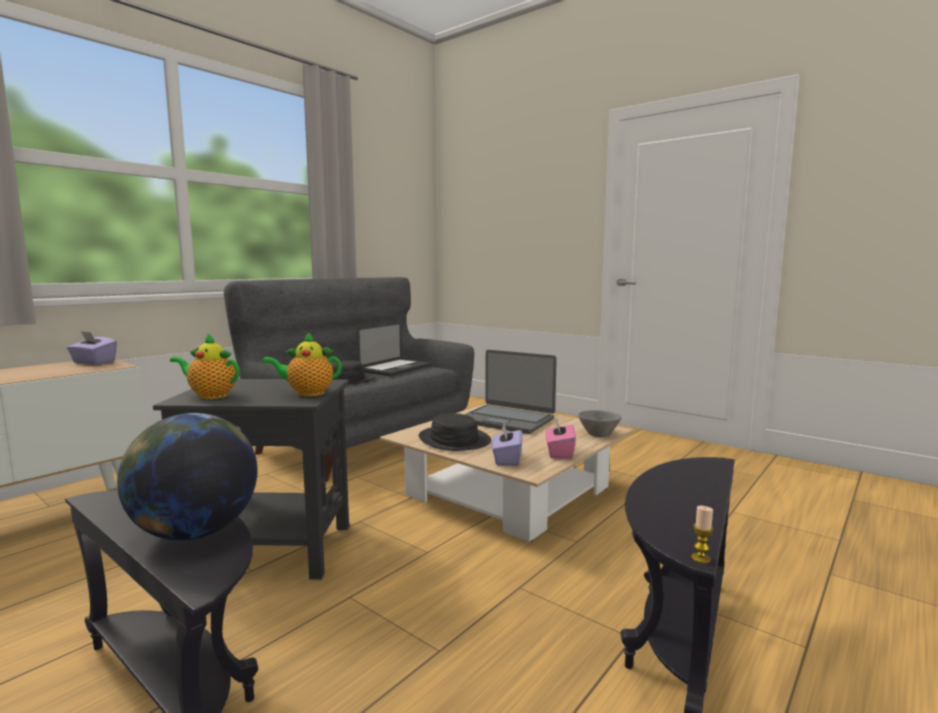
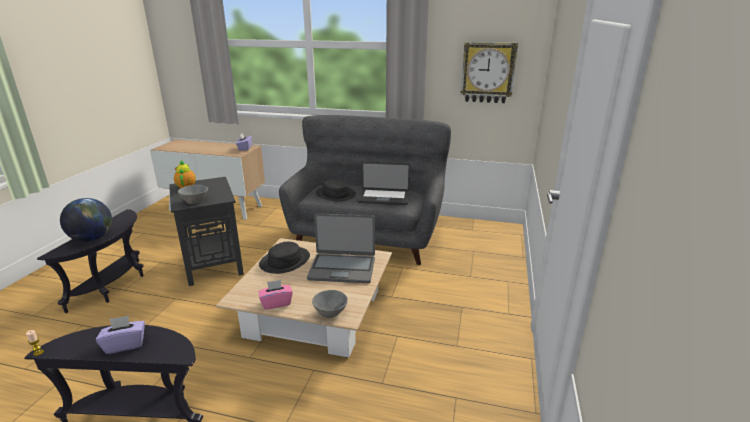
camera: 65 degrees right, 15 degrees up
teapot [262,332,342,396] -> grey bowl [178,185,208,204]
laptop [464,350,557,434] -> laptop turned 90 degrees counterclockwise [307,213,375,283]
purple tissue box [492,424,522,466] -> purple tissue box moved to [96,316,145,354]
none -> wall clock [461,42,518,103]

